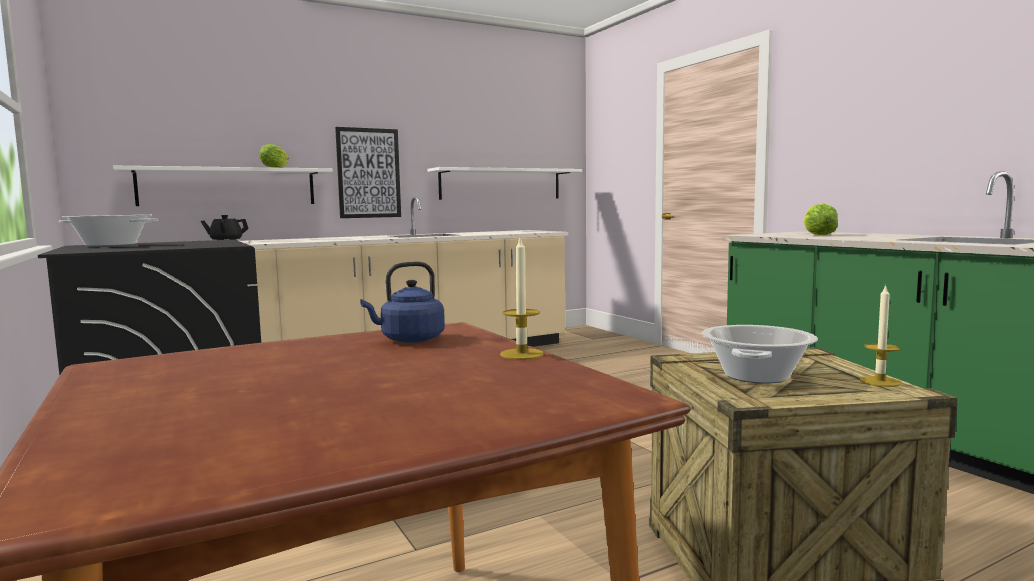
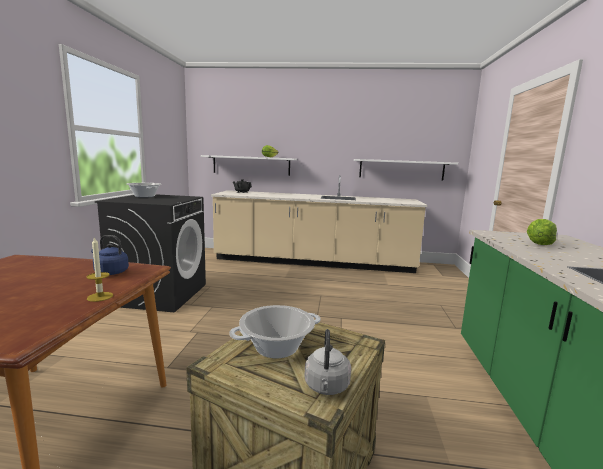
camera: 35 degrees right, 5 degrees up
picture [335,127,401,218] -> none
candle [860,285,901,387] -> grey kettle [304,329,351,395]

